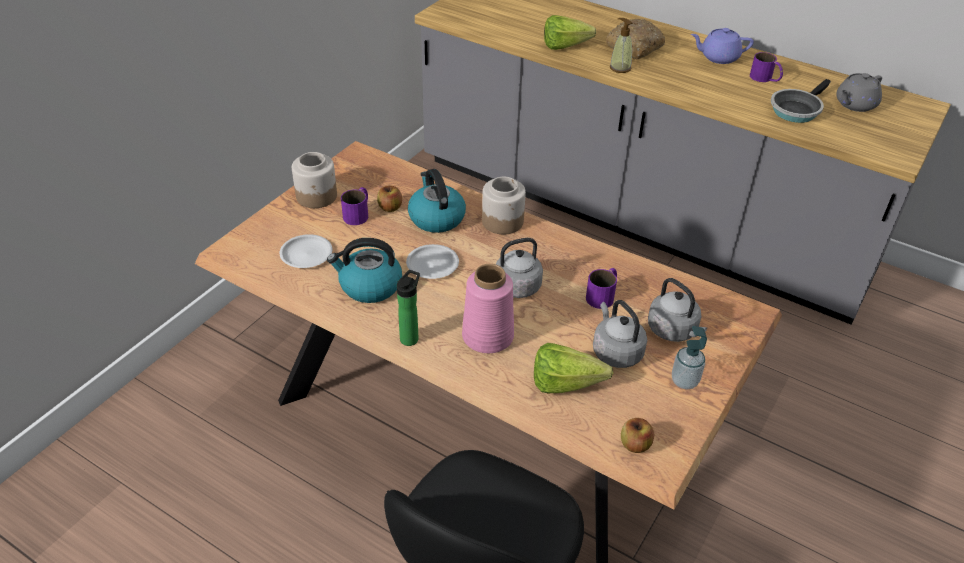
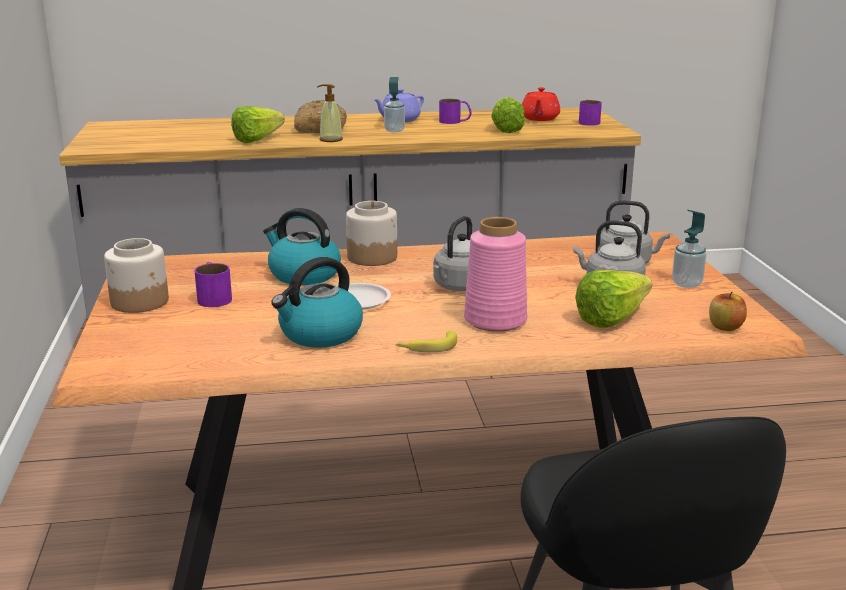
camera: 40 degrees left, 20 degrees down
white plate [279,234,332,268] -> none
apple [377,186,402,212] -> none
bottle [397,270,420,346] -> banana [396,331,457,352]
purple mug [586,268,617,309] -> purple mug moved to [579,100,602,126]
frying pan [771,79,831,123] -> lettuce [491,97,525,133]
grey teapot [836,73,882,112] -> red teapot [522,87,560,121]
none -> soap dispenser [384,77,405,132]

